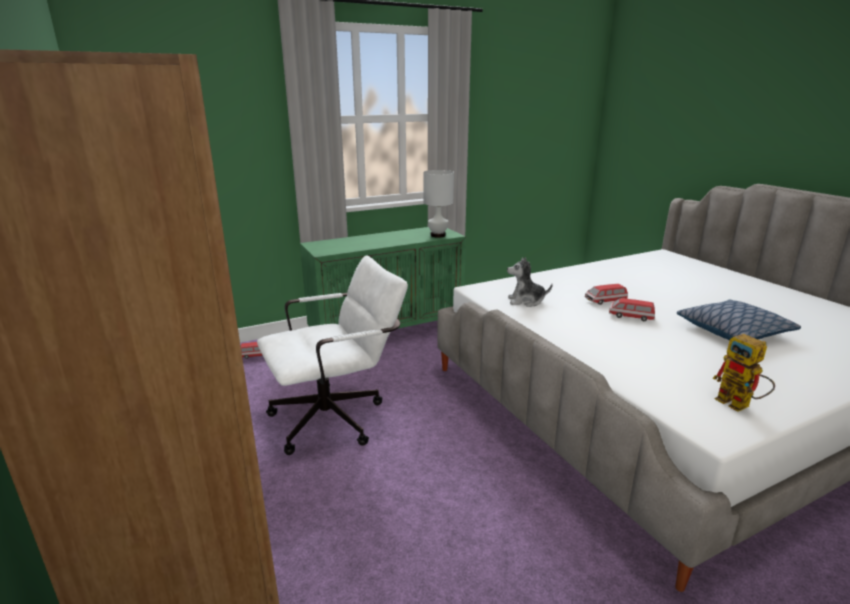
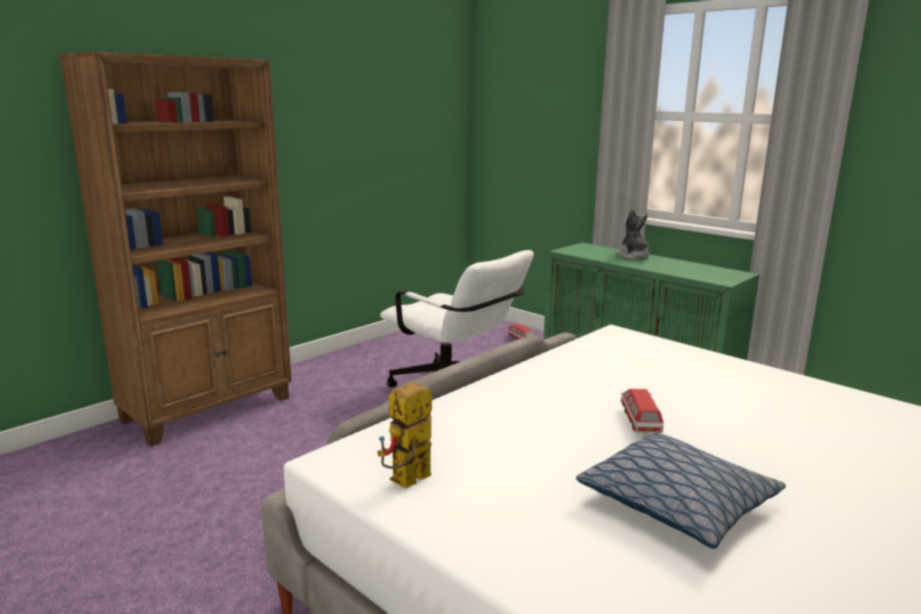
camera: 70 degrees right, 5 degrees down
white table lamp [423,170,454,238] -> none
plush toy [507,257,553,307] -> plush toy moved to [616,208,649,259]
toy car [584,284,628,305] -> none

